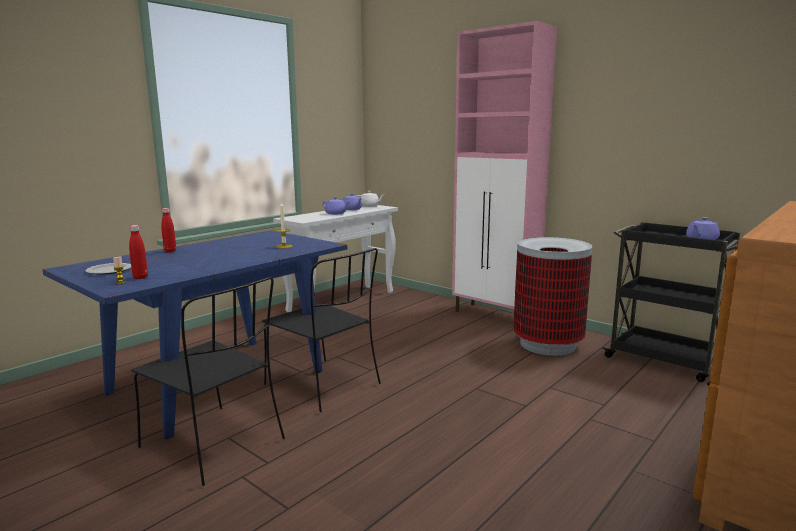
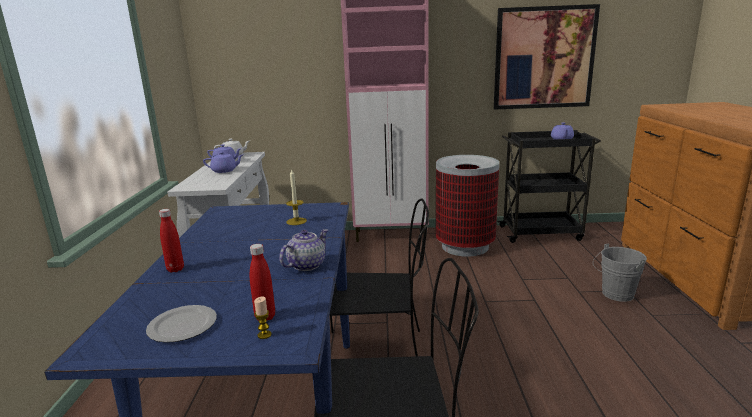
camera: 40 degrees left, 5 degrees up
none -> teapot [279,229,328,271]
none -> picture [494,4,600,109]
none -> grey bucket [593,243,647,302]

